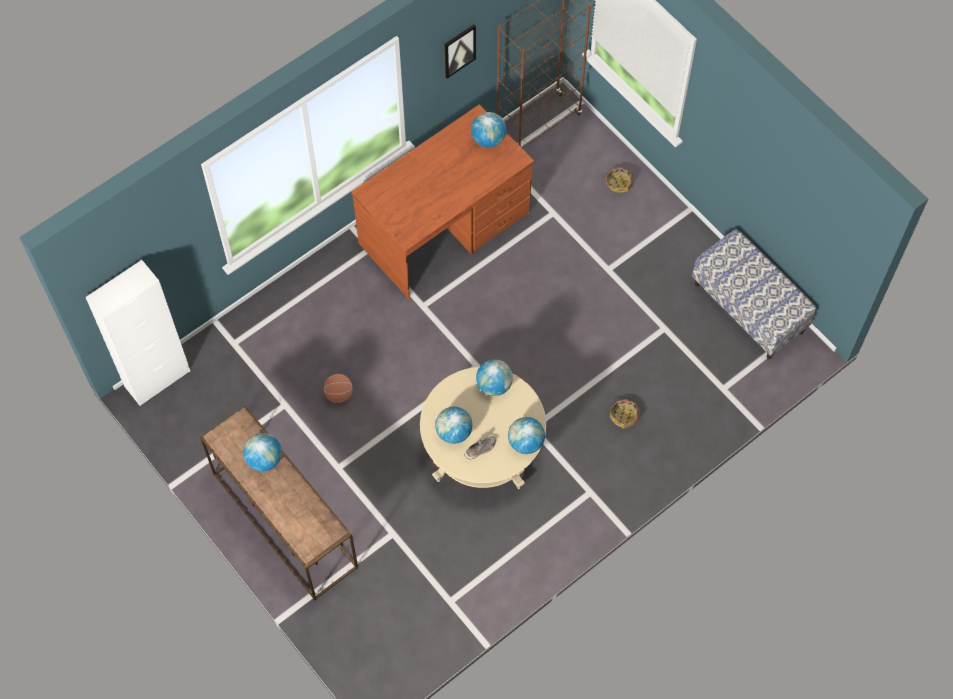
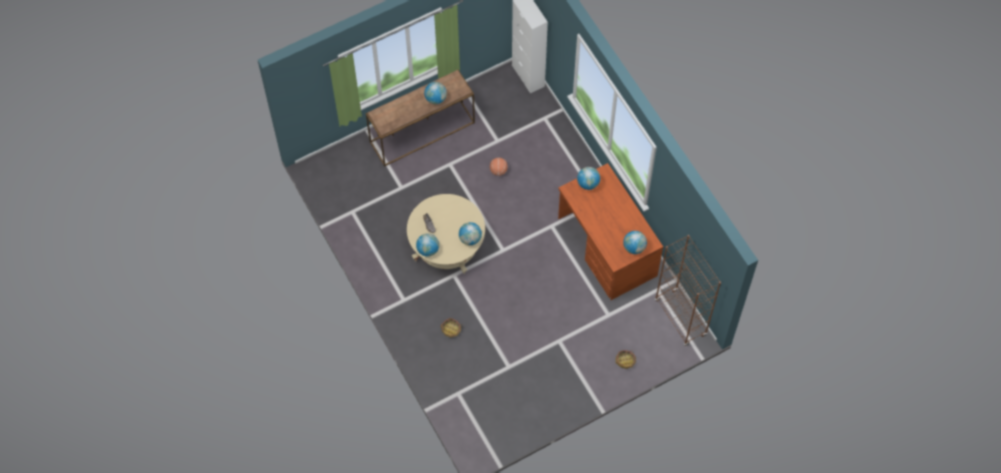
camera: 100 degrees right, 0 degrees up
globe [435,407,472,444] -> globe moved to [577,167,600,190]
picture [444,24,476,78] -> none
bench [692,229,817,359] -> none

